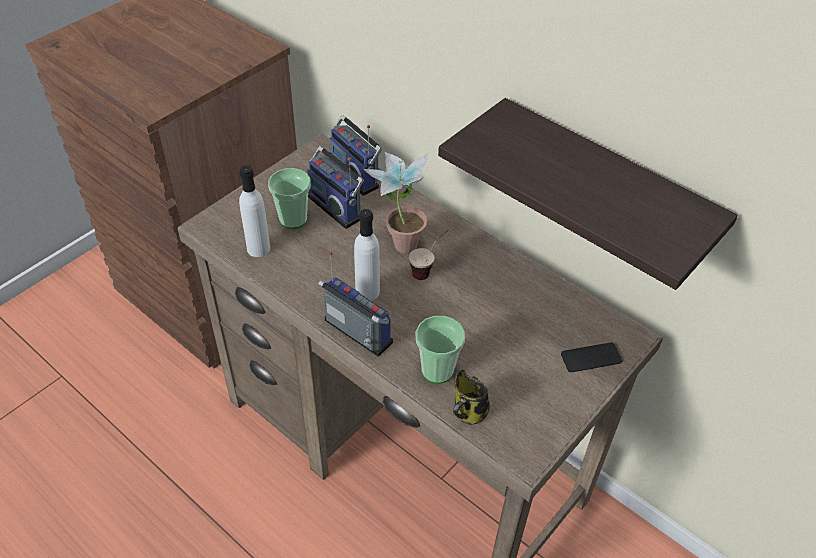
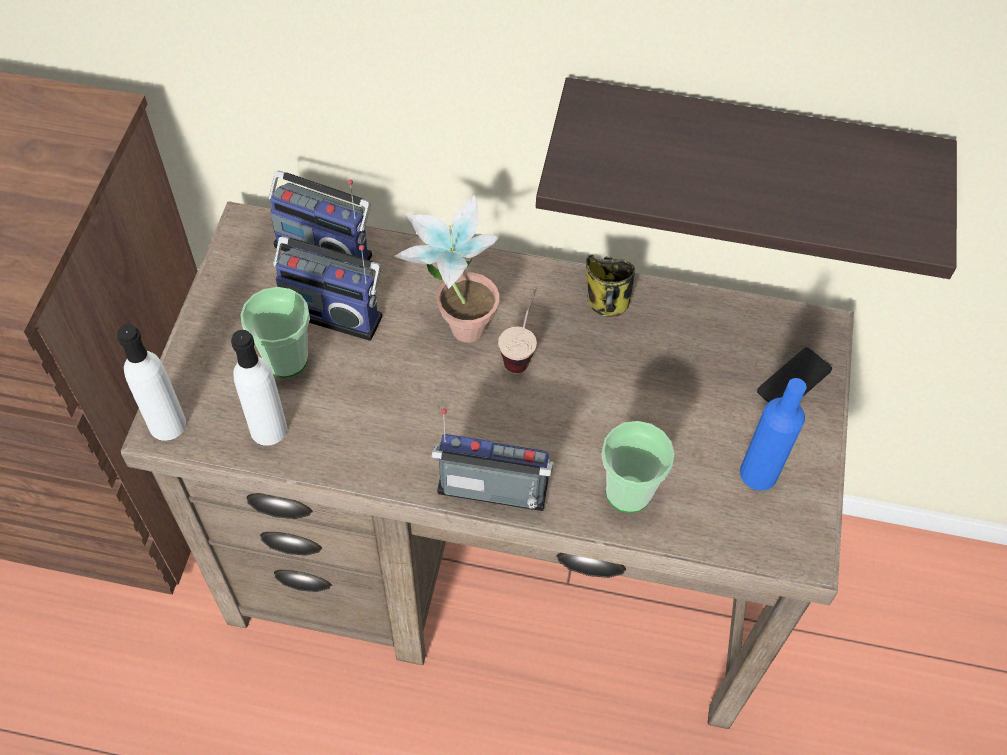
camera: 30 degrees left, 10 degrees up
white bottle [354,209,380,301] -> white bottle moved to [117,324,186,441]
mug [453,370,490,425] -> mug moved to [586,255,635,317]
none -> blue bottle [740,378,807,491]

